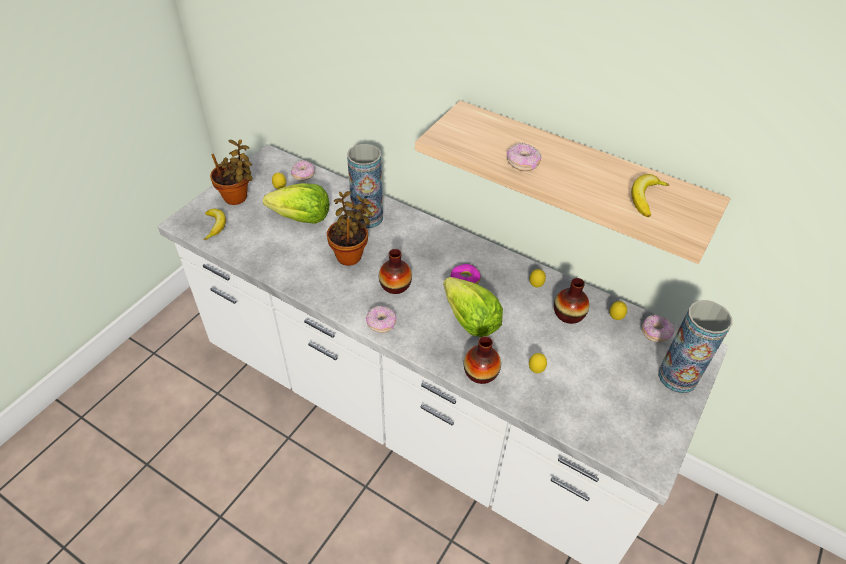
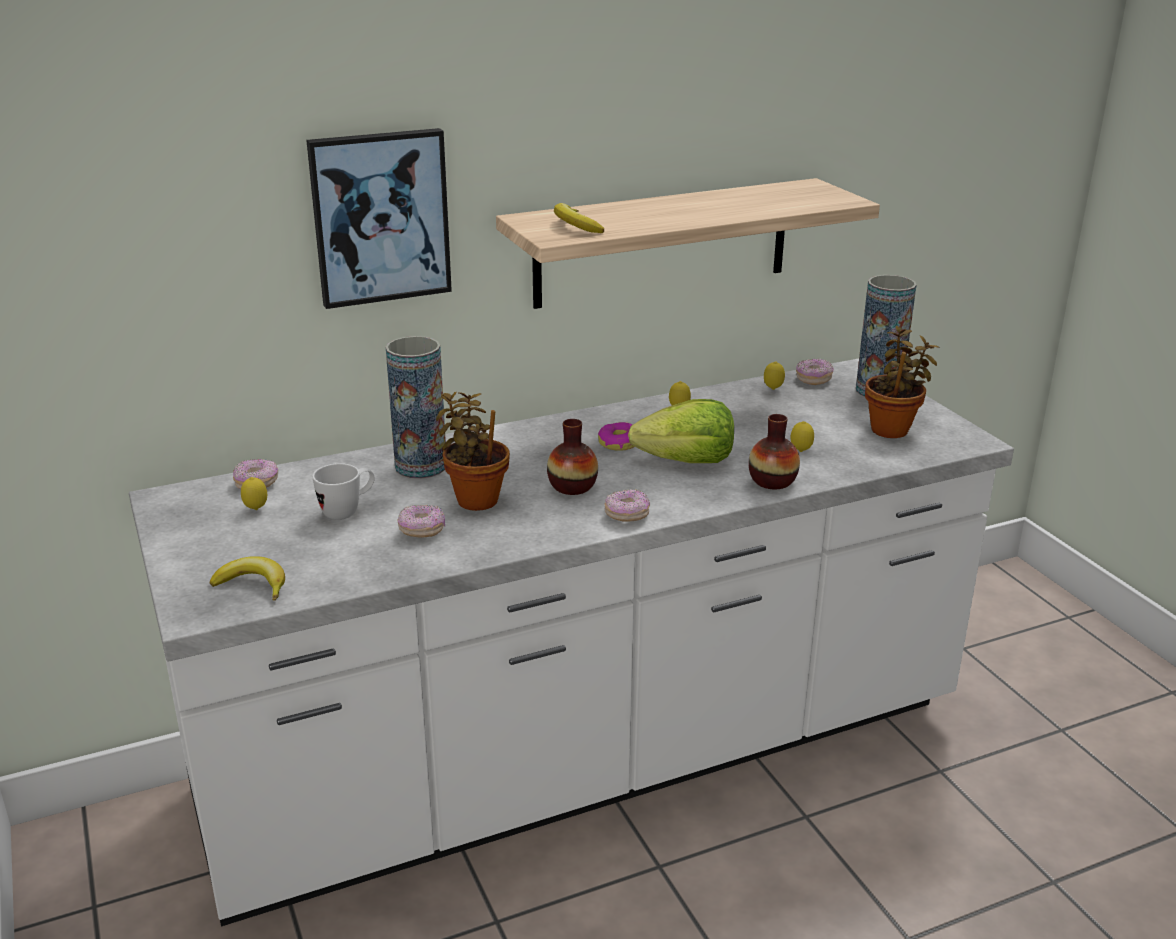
camera: 55 degrees left, 20 degrees down
potted plant [210,140,252,205] -> potted plant moved to [865,326,940,438]
lettuce [263,183,330,224] -> white mug [312,463,375,520]
donut [507,143,541,171] -> donut moved to [398,505,445,538]
vase [554,278,589,324] -> none
banana [631,174,669,217] -> banana moved to [554,203,605,233]
none -> picture [306,128,452,309]

